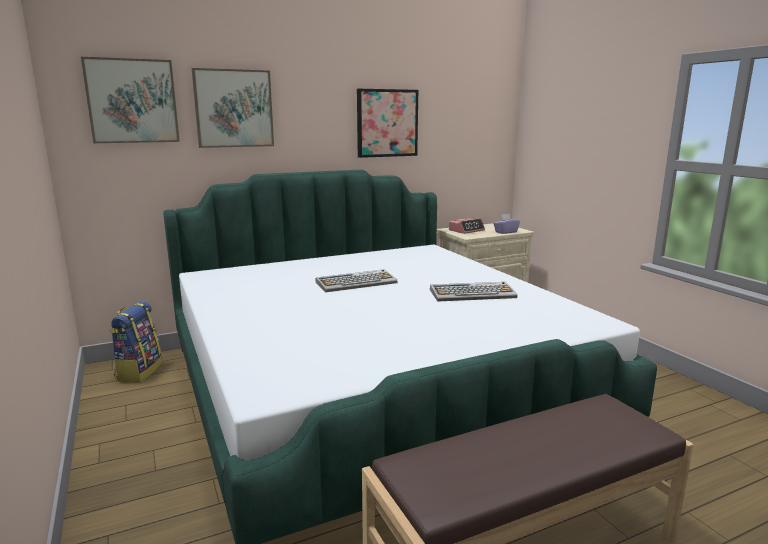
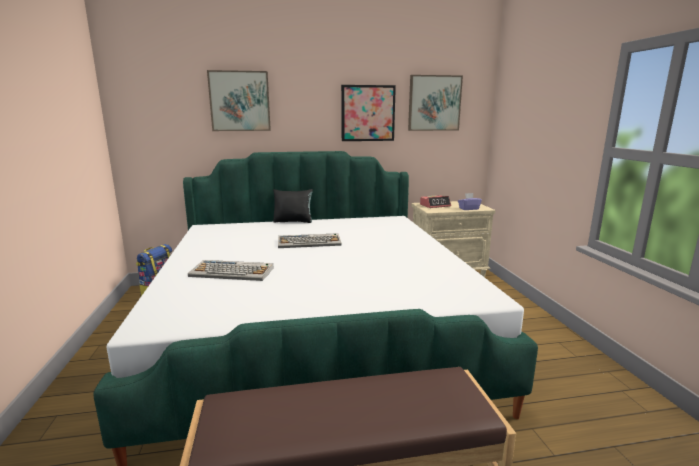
camera: 15 degrees right, 0 degrees up
picture [81,57,180,143] -> picture moved to [408,75,463,131]
keyboard [430,282,518,302] -> keyboard moved to [188,260,274,281]
none -> black pillow [273,189,313,223]

